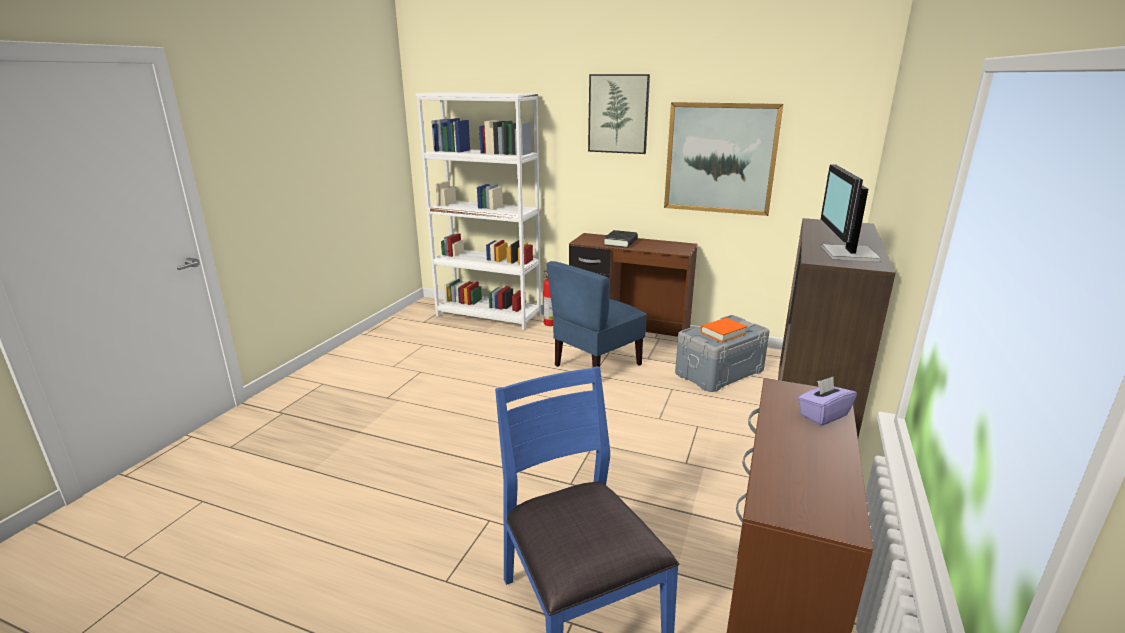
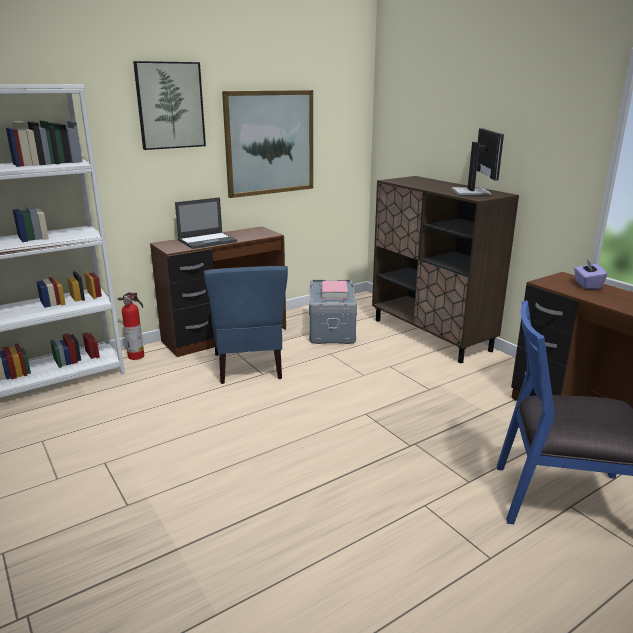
camera: 55 degrees left, 0 degrees up
black book [604,230,638,248] -> laptop [175,197,237,249]
orange book [701,318,748,343] -> pink book [322,281,348,299]
monitor [821,164,881,261] -> monitor turned 135 degrees counterclockwise [451,128,504,195]

